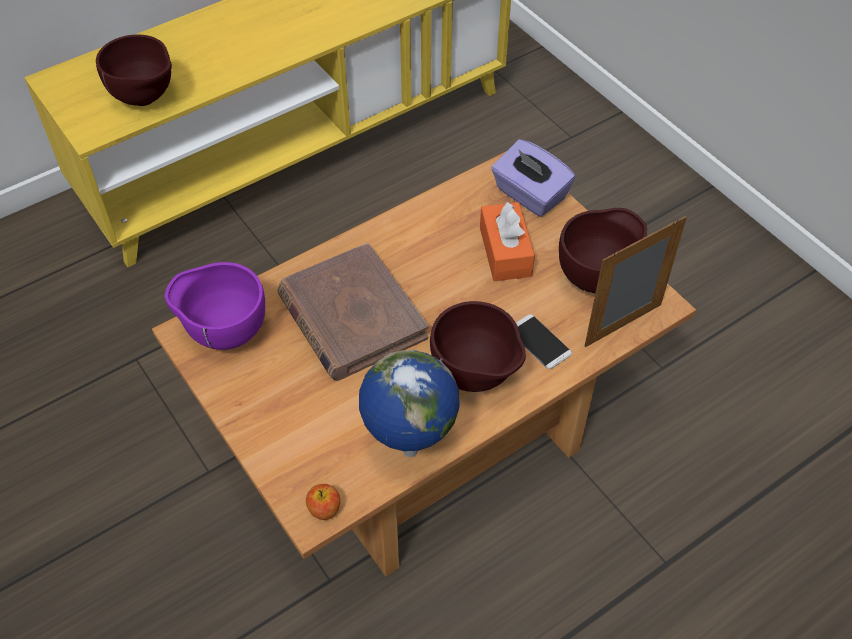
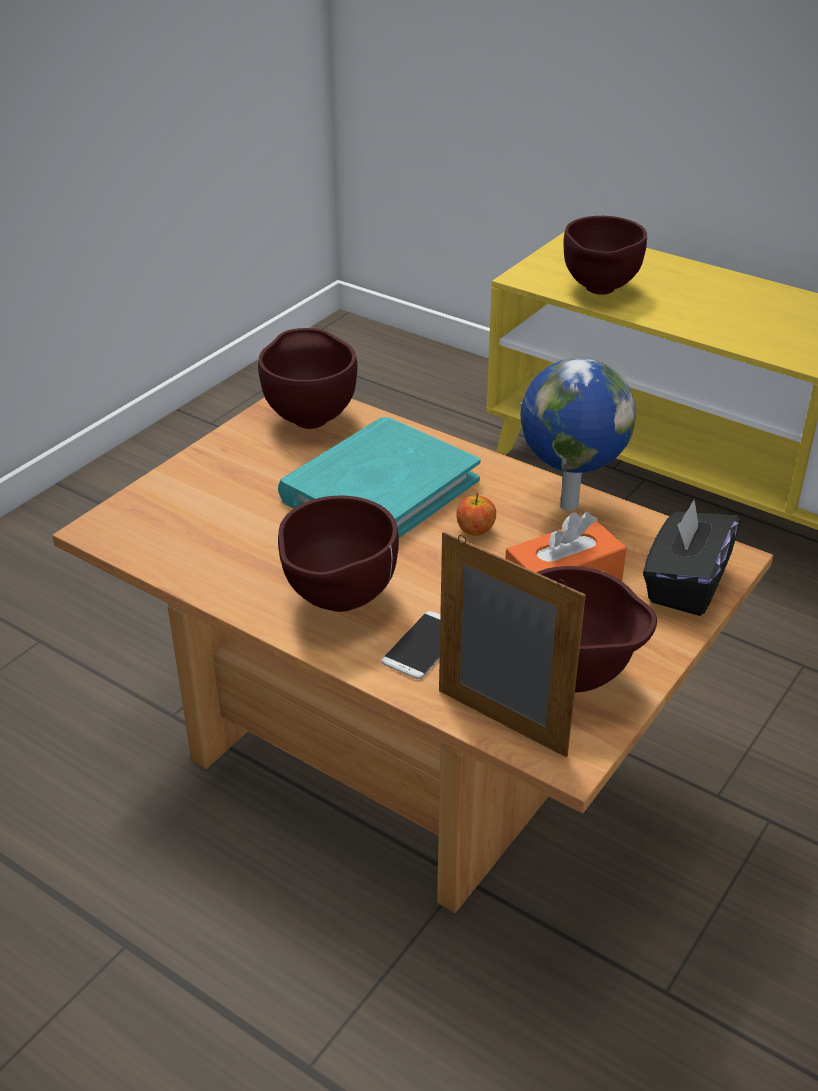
camera: 70 degrees right, 15 degrees down
purple bowl [165,262,265,350] -> brown bowl [258,328,357,429]
brown book [277,243,428,381] -> turquoise book [278,417,480,538]
apple [306,484,340,520] -> apple moved to [456,492,496,536]
globe [359,350,460,457] -> globe moved to [520,357,636,511]
purple tissue box [491,139,575,217] -> black tissue box [643,500,740,616]

